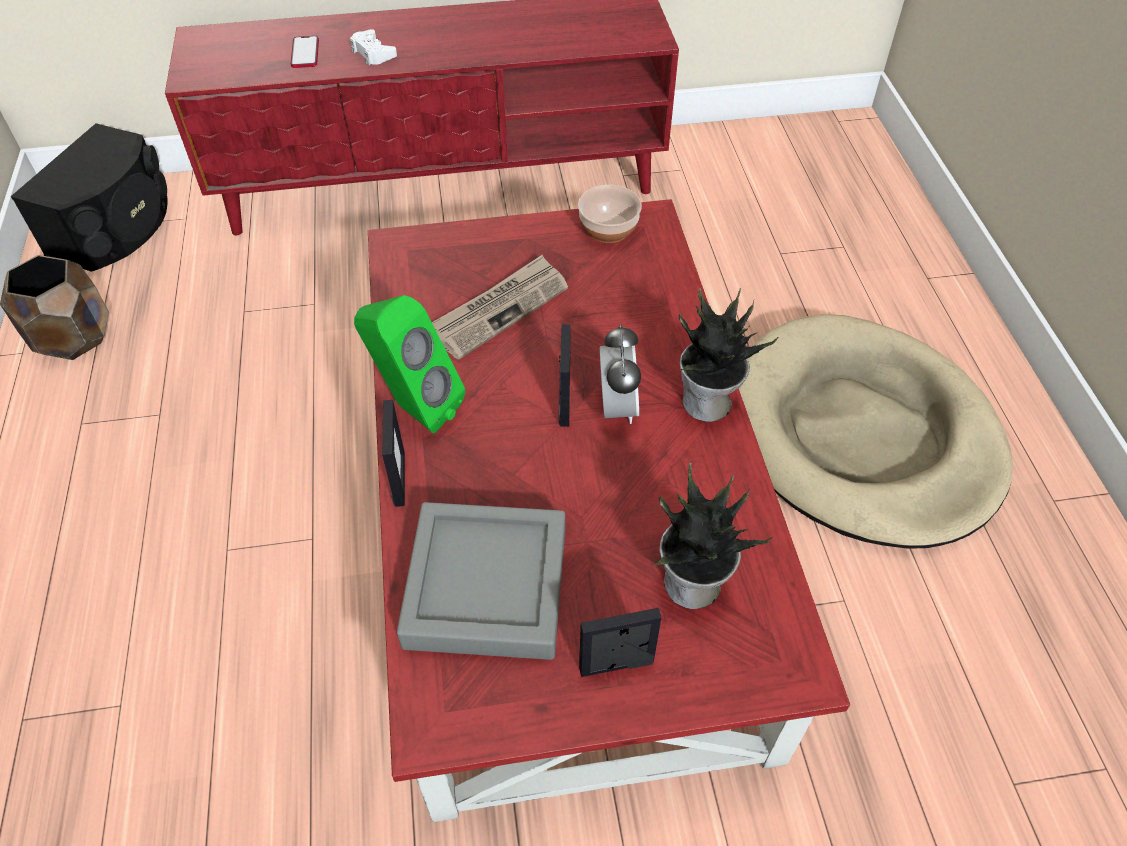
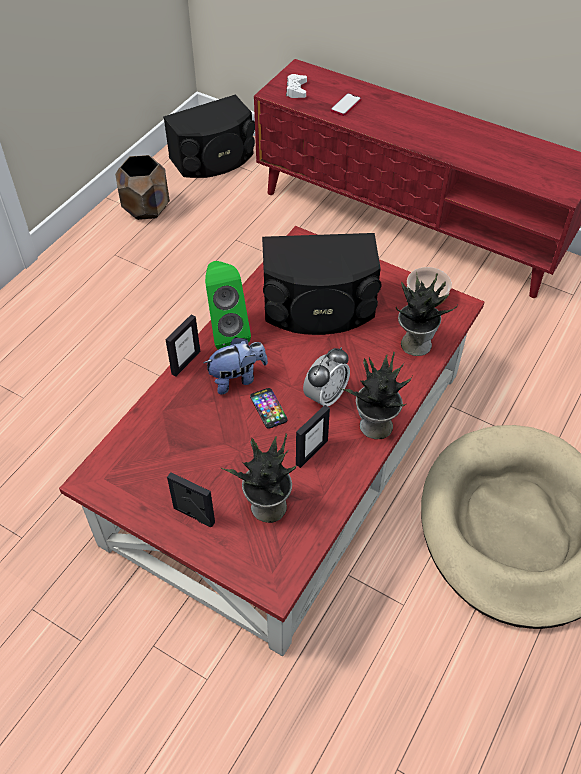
camera: 40 degrees right, 0 degrees up
white game controller [350,29,397,66] -> white game controller moved to [286,74,307,98]
grey tray [397,502,565,660] -> none
newspaper [432,255,568,360] -> black speaker [262,233,382,335]
picture frame [559,324,570,427] -> picture frame moved to [296,405,330,468]
none -> plush toy [204,337,268,395]
none -> phone [250,388,288,429]
none -> potted plant [396,272,458,356]

